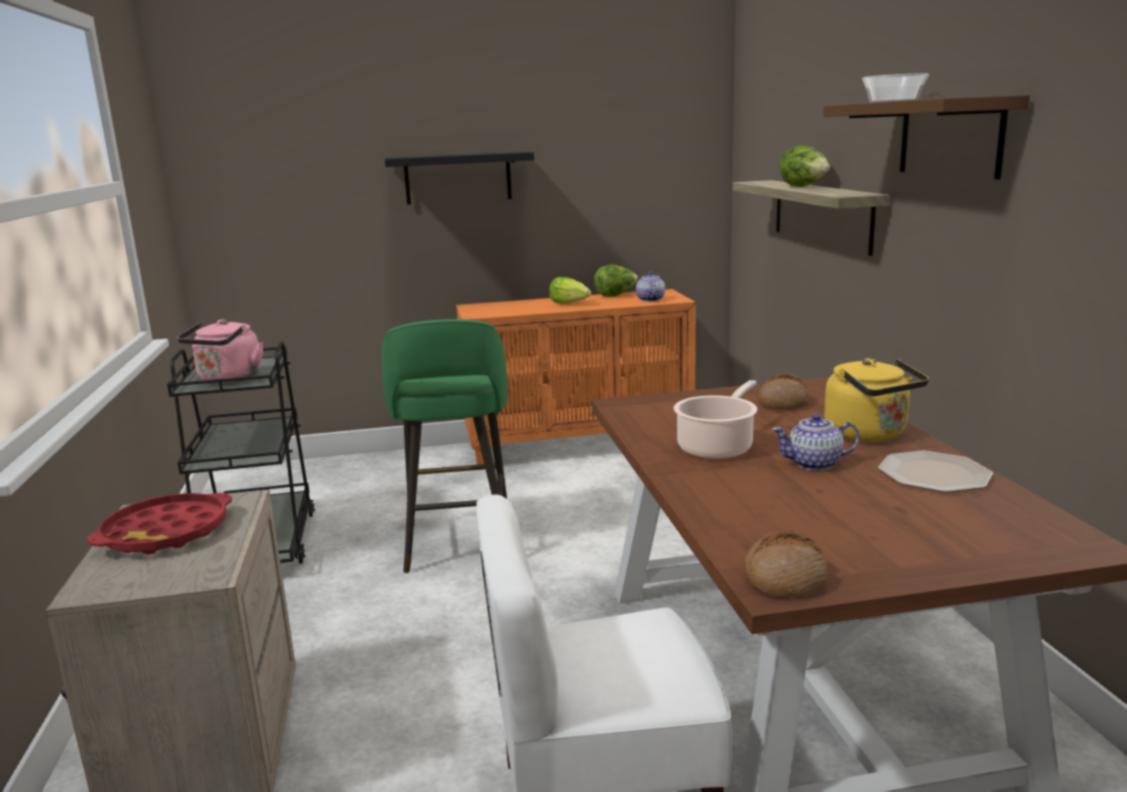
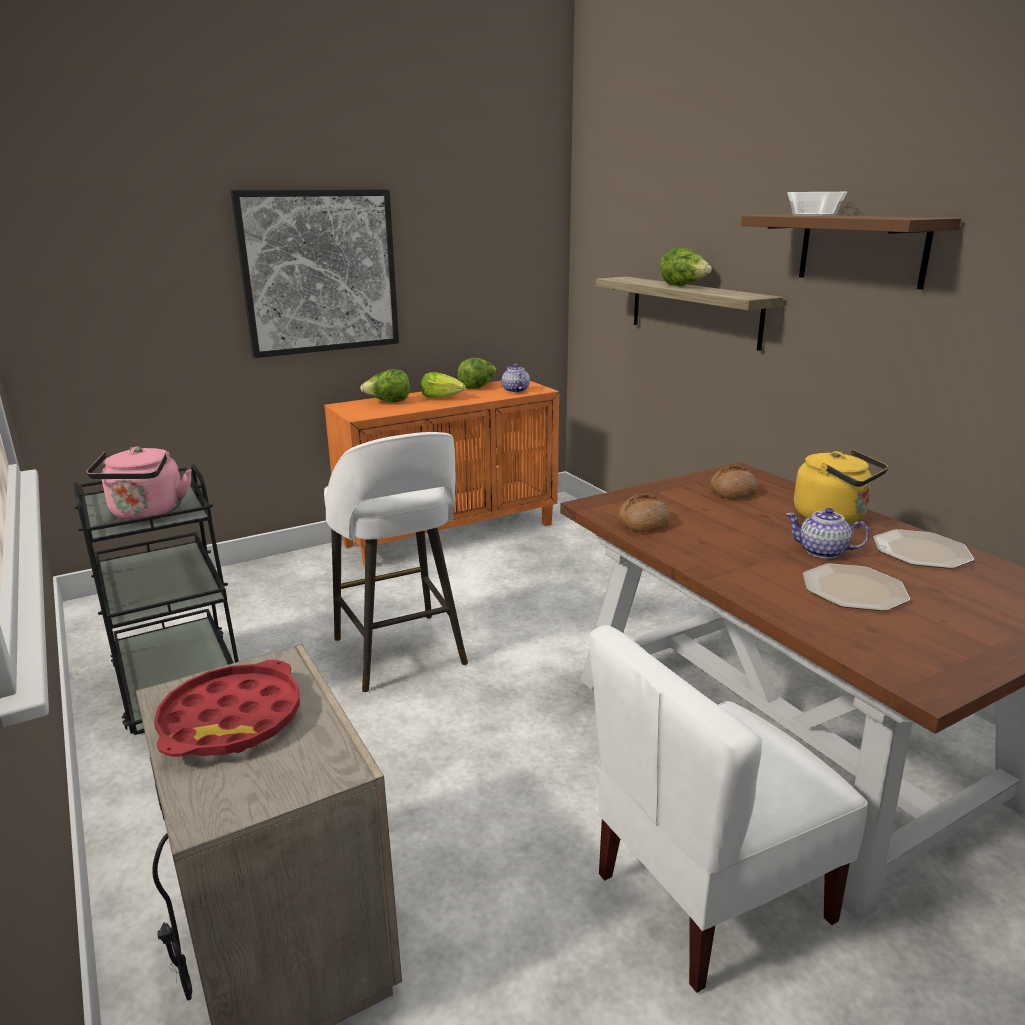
camera: 20 degrees left, 5 degrees up
green stool [381,319,508,573] -> white stool [324,432,468,692]
black shelf [384,151,534,205] -> picture [231,189,399,358]
cooking pot [674,380,757,459] -> none
bread [744,530,828,597] -> bread moved to [618,493,670,532]
teapot [772,414,860,471] -> teapot turned 45 degrees clockwise [786,508,870,559]
none -> lettuce [360,369,410,402]
none -> plate [803,563,910,611]

